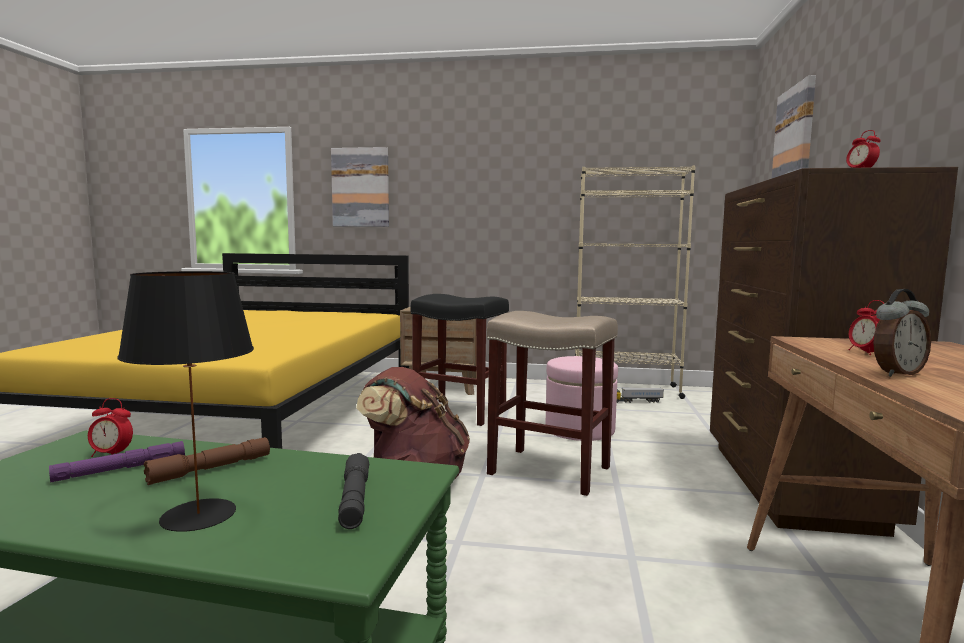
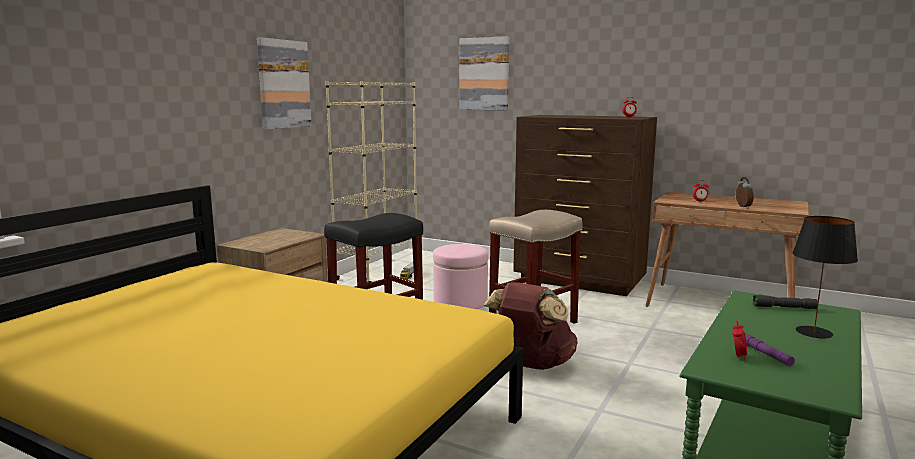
camera: 70 degrees left, 5 degrees up
brown flashlight [144,437,270,485] -> none
picture [331,147,389,227] -> picture moved to [257,37,312,130]

